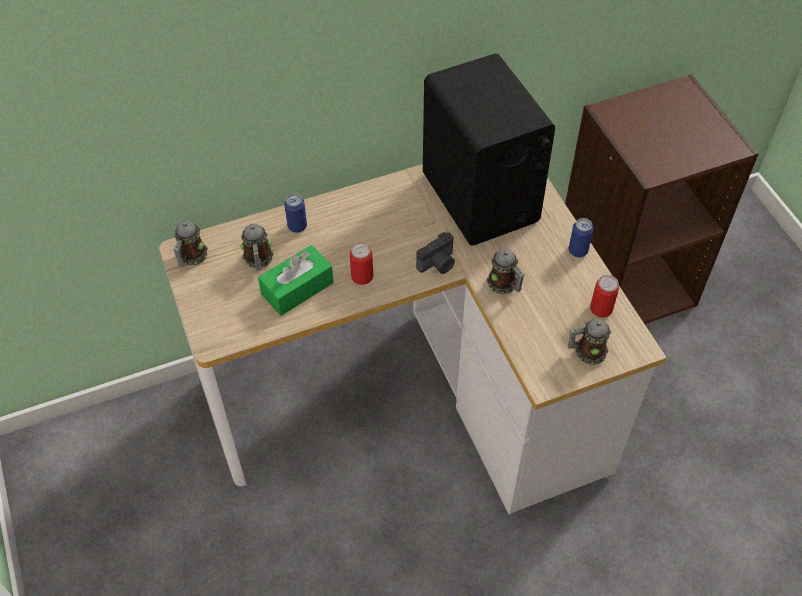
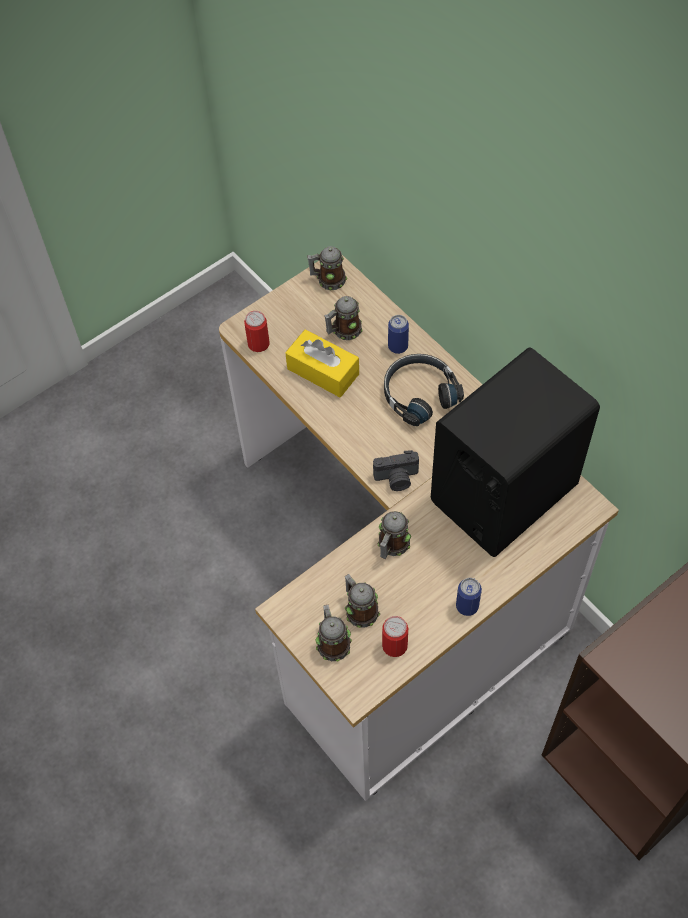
camera: 75 degrees right, 5 degrees up
green tissue box [258,245,334,316] -> yellow tissue box [285,329,359,397]
can [350,242,373,285] -> can moved to [244,311,270,352]
camera [416,232,455,274] -> camera turned 45 degrees counterclockwise [373,450,419,491]
none -> mug [345,574,380,628]
none -> black headphones [384,354,464,426]

